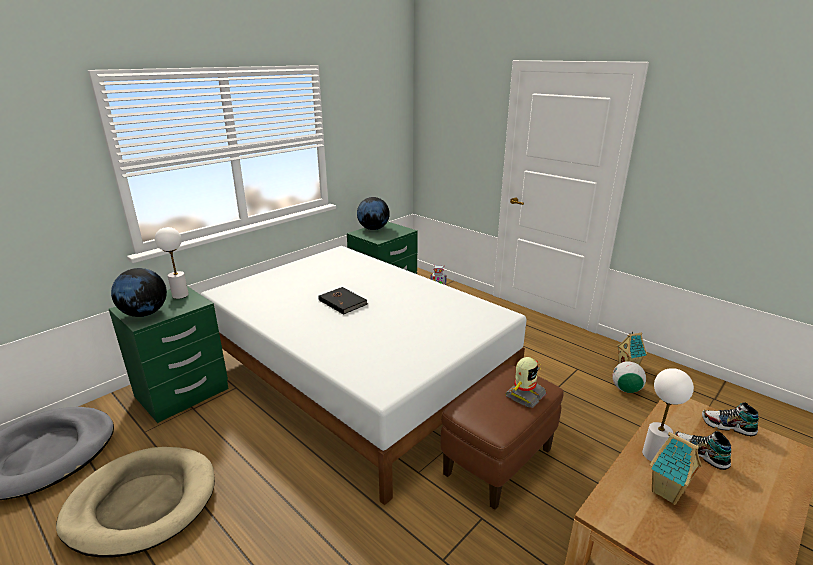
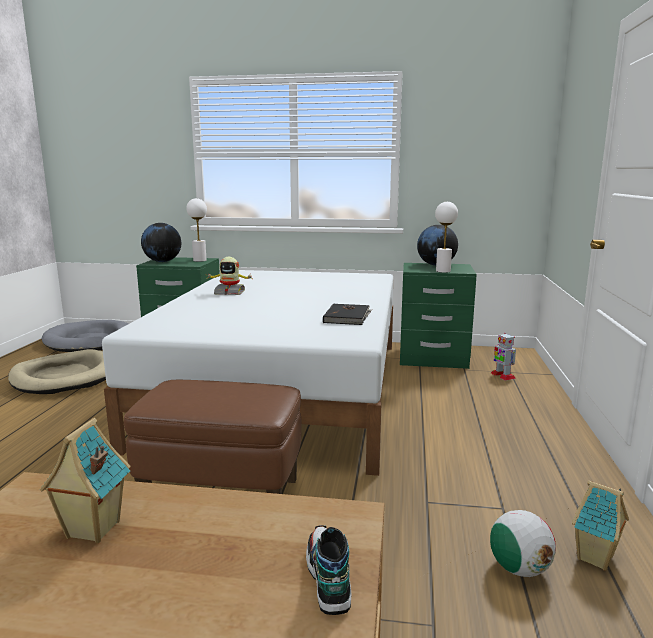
camera: 55 degrees right, 10 degrees down
black book [318,287,368,315] -> black book moved to [323,303,372,325]
toy robot [505,357,547,408] -> toy robot moved to [208,257,252,295]
white table lamp [642,368,694,462] -> white table lamp moved to [435,202,458,273]
shoe [675,431,731,470] -> none

